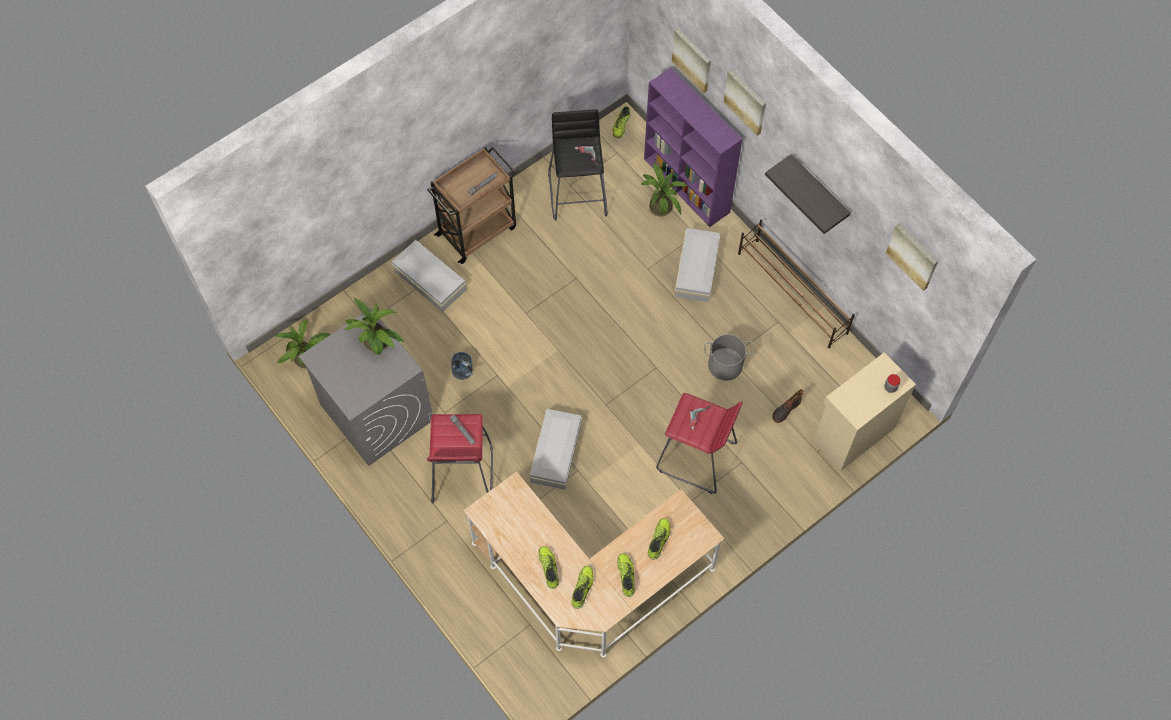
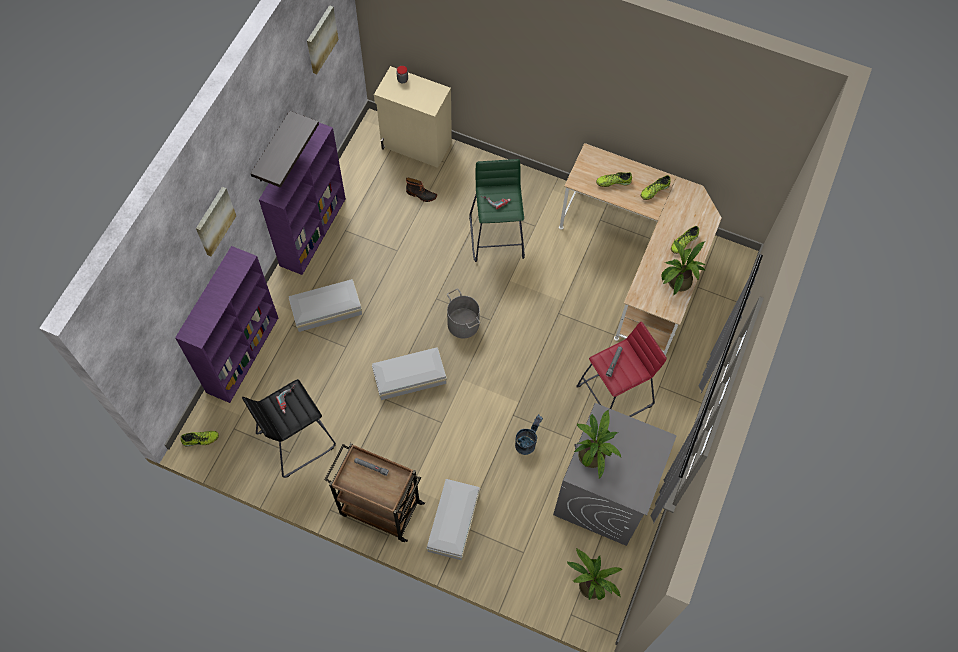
camera: 120 degrees left, 0 degrees up
white storage box [529,409,582,490] -> white storage box moved to [372,347,447,400]
shoe [571,566,594,609] -> none
potted plant [640,162,688,216] -> potted plant moved to [662,240,706,295]
red stool [656,393,743,494] -> green stool [469,159,525,262]
picture [672,28,711,93] -> none
grey bucket [704,334,754,381] -> grey bucket moved to [447,288,480,338]
brown shoe rack [738,219,855,348] -> purple bookcase [259,123,346,275]

